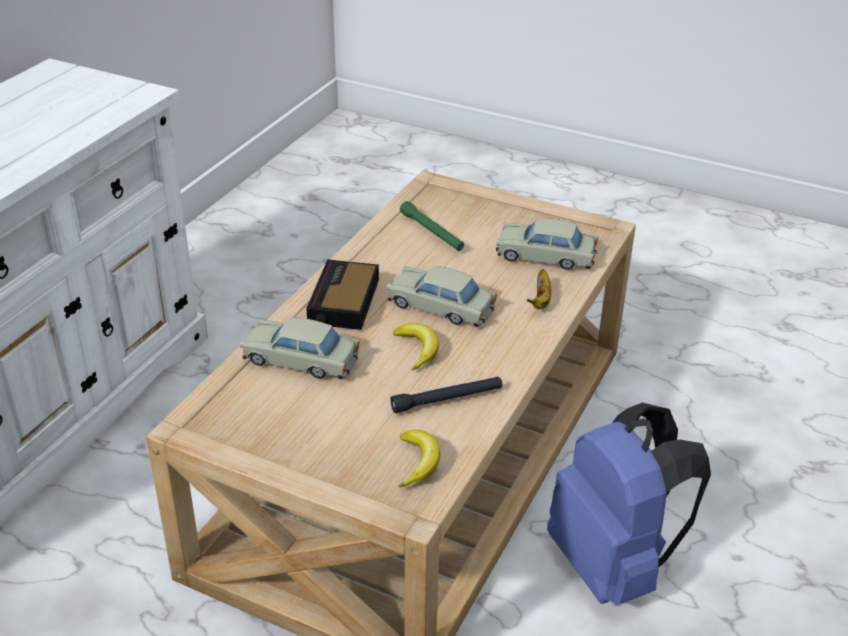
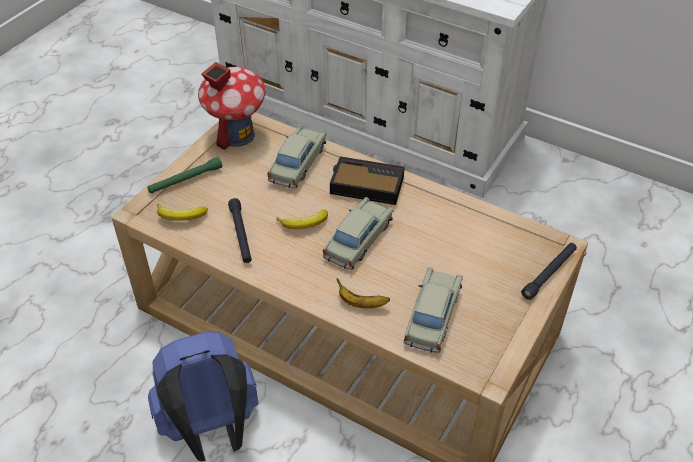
camera: 95 degrees right, 10 degrees up
green flashlight [400,201,464,251] -> green flashlight moved to [147,157,222,194]
none -> toy house [198,62,266,150]
none -> black flashlight [521,243,577,300]

